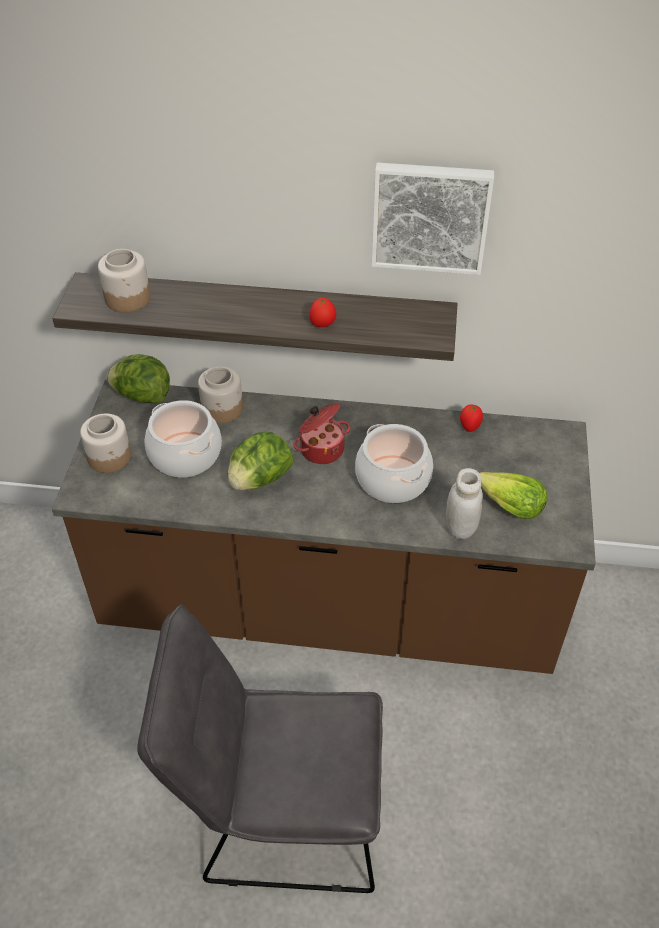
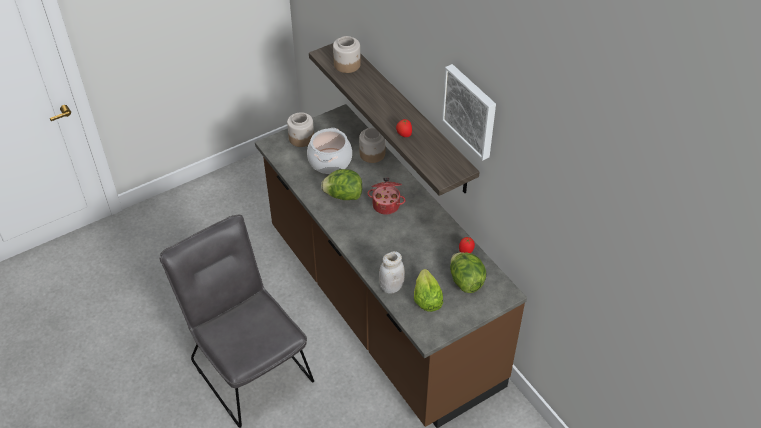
camera: 50 degrees right, 0 degrees up
lettuce [106,354,170,404] -> lettuce moved to [450,252,487,293]
cooking pot [355,424,433,503] -> none

